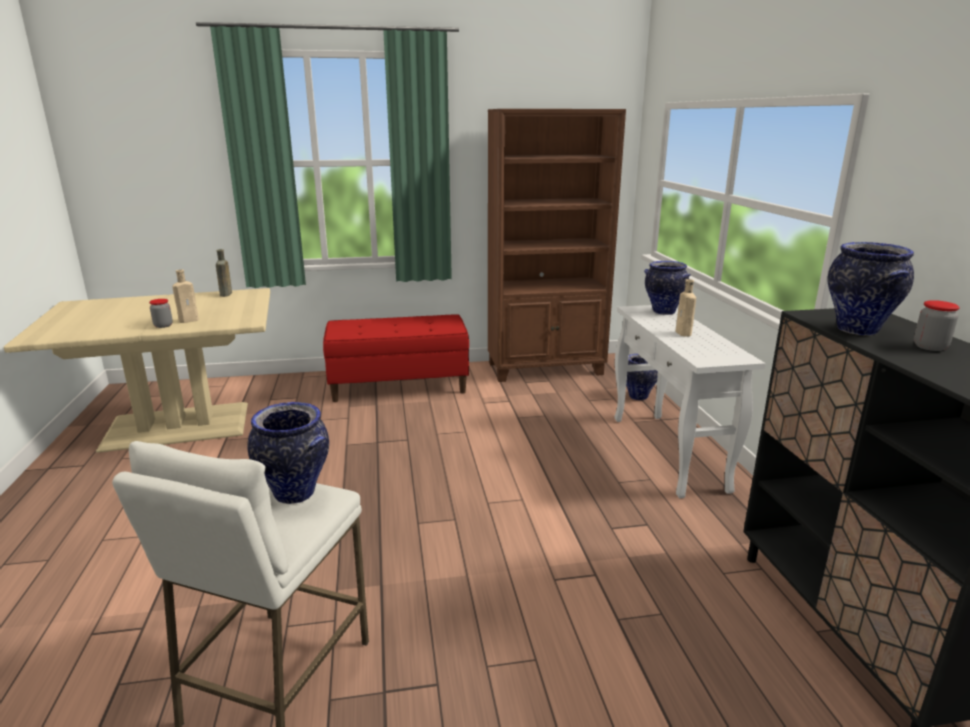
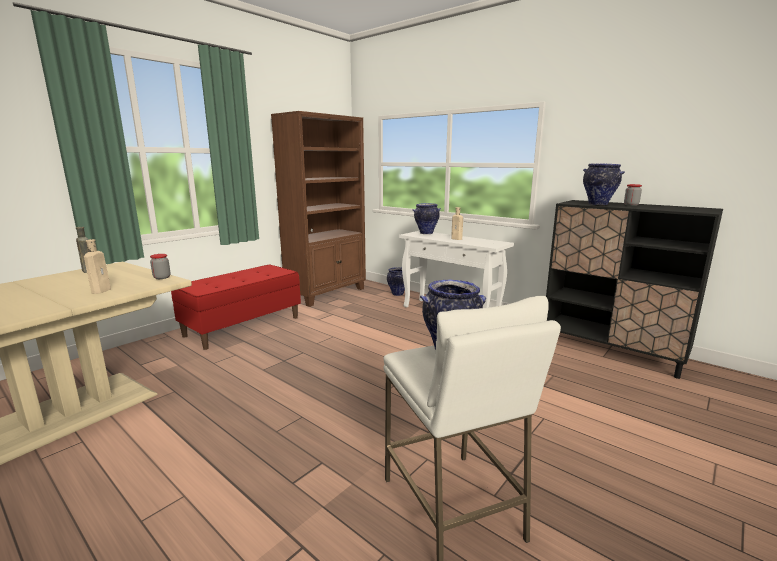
camera: 40 degrees left, 5 degrees down
jar [149,299,173,328] -> jar moved to [150,254,171,279]

